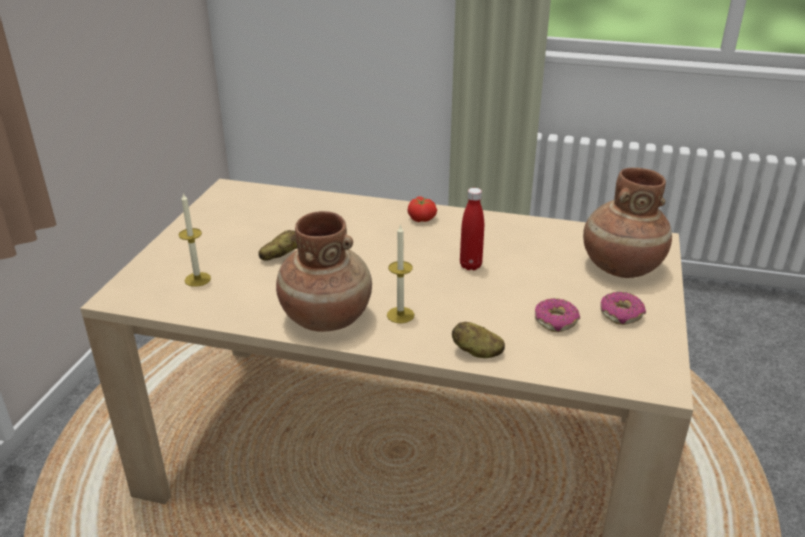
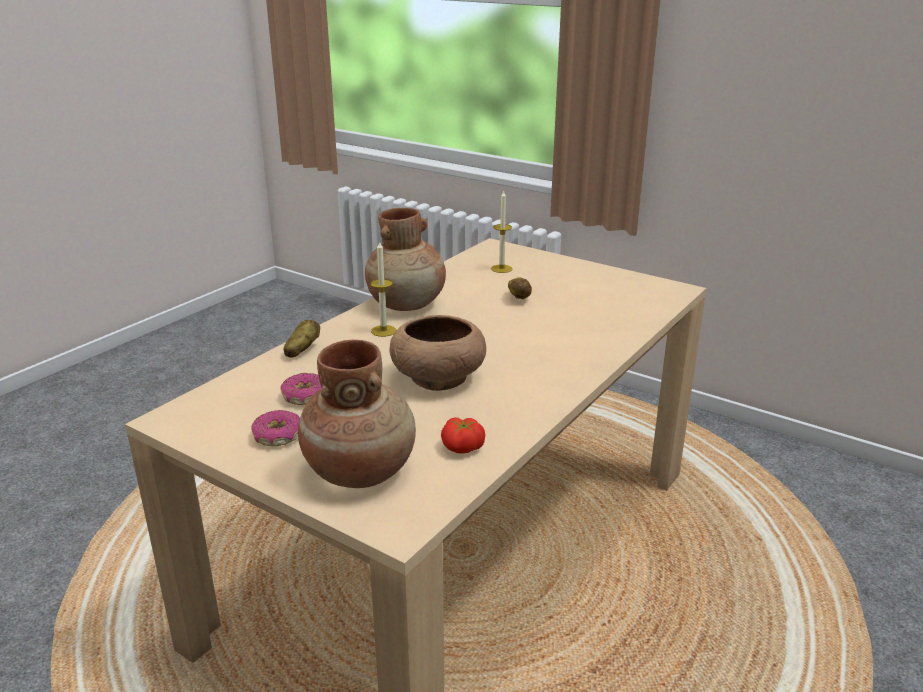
camera: 110 degrees right, 5 degrees down
tomato [407,196,437,222] -> tomato moved to [441,417,485,454]
red bottle [460,188,484,270] -> brown bowl [390,315,486,391]

